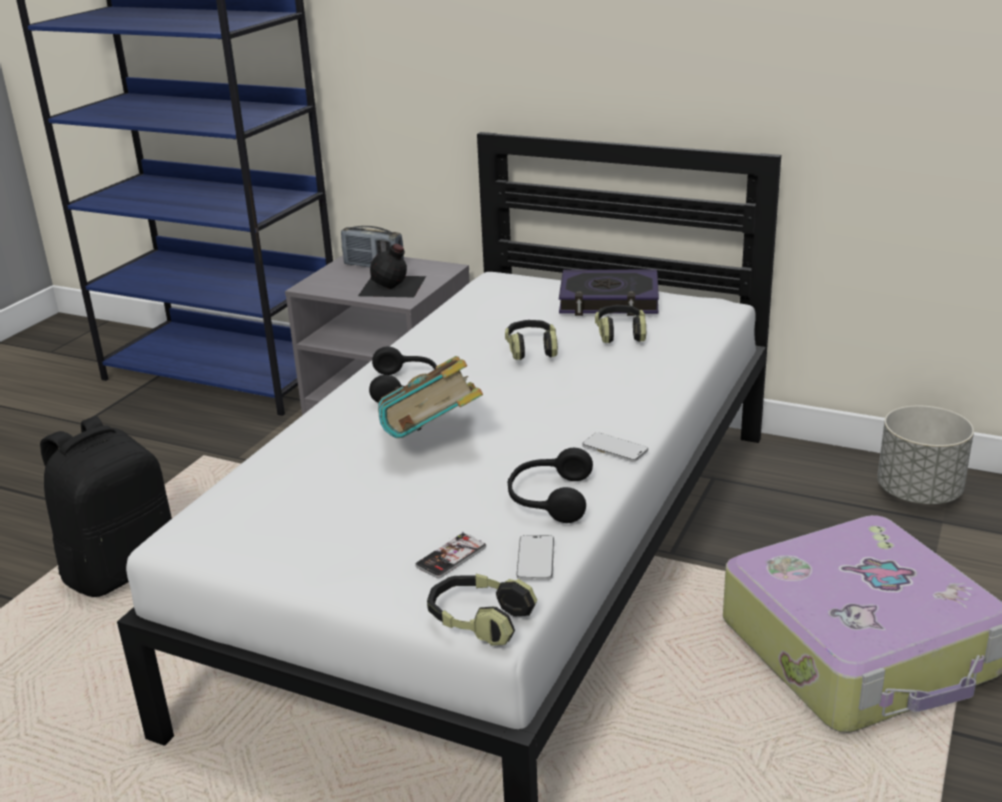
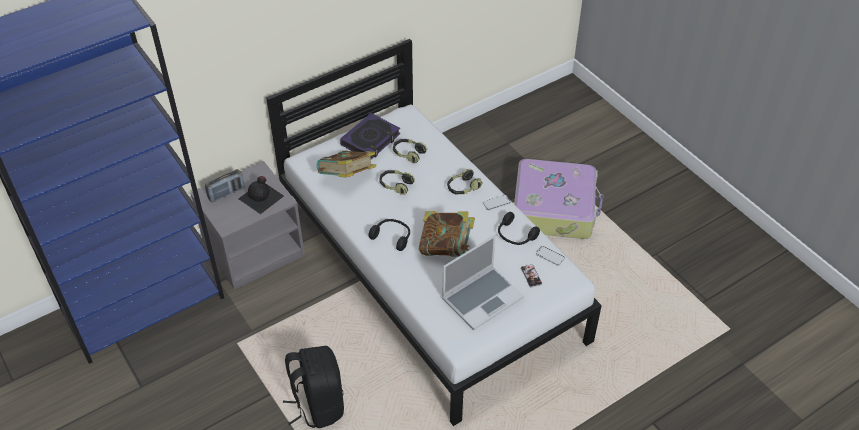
camera: 60 degrees left, 20 degrees up
headphones [427,574,537,645] -> headphones moved to [447,169,483,195]
grey planter [877,405,974,504] -> none
none -> book [317,151,376,178]
none -> laptop [442,235,524,330]

